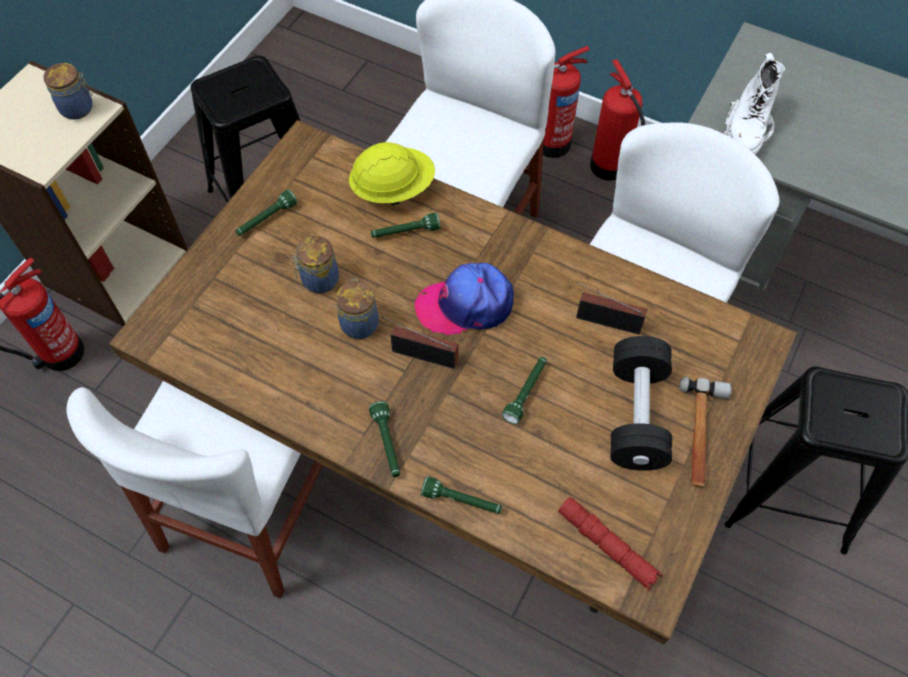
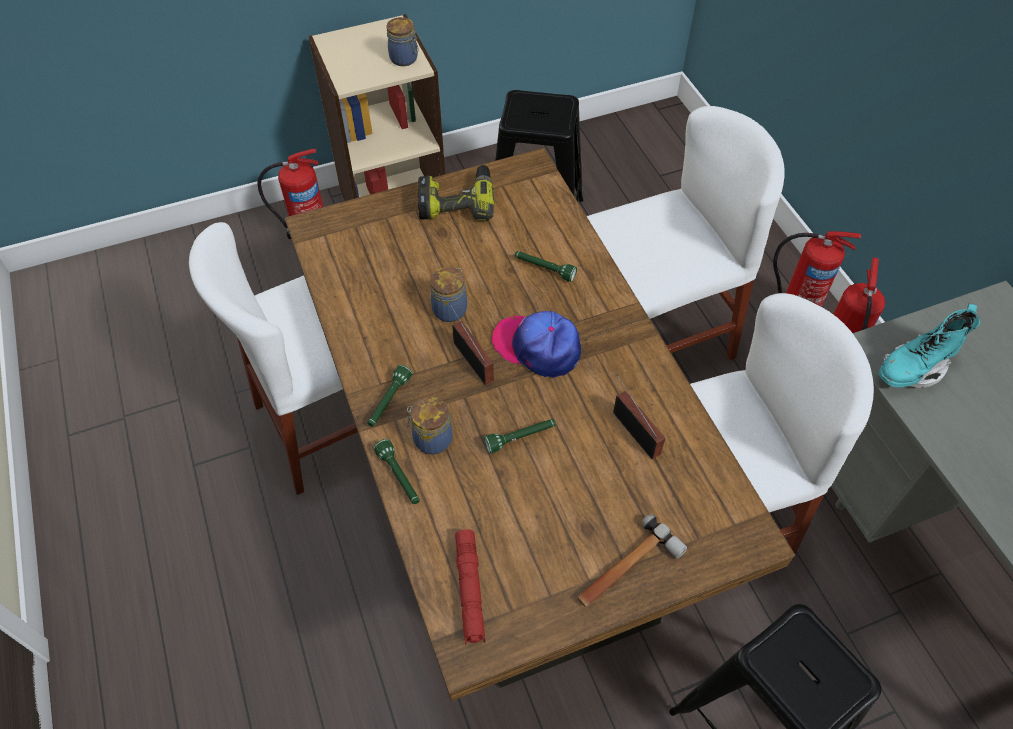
camera: 40 degrees right, 5 degrees down
green flashlight [236,190,298,236] -> power drill [418,165,495,221]
jar [292,236,339,293] -> jar moved to [407,397,452,455]
yellow hard hat [349,142,435,206] -> none
black dumbbell [610,336,672,471] -> none
white boot [723,53,785,154] -> turquoise boot [879,303,980,388]

